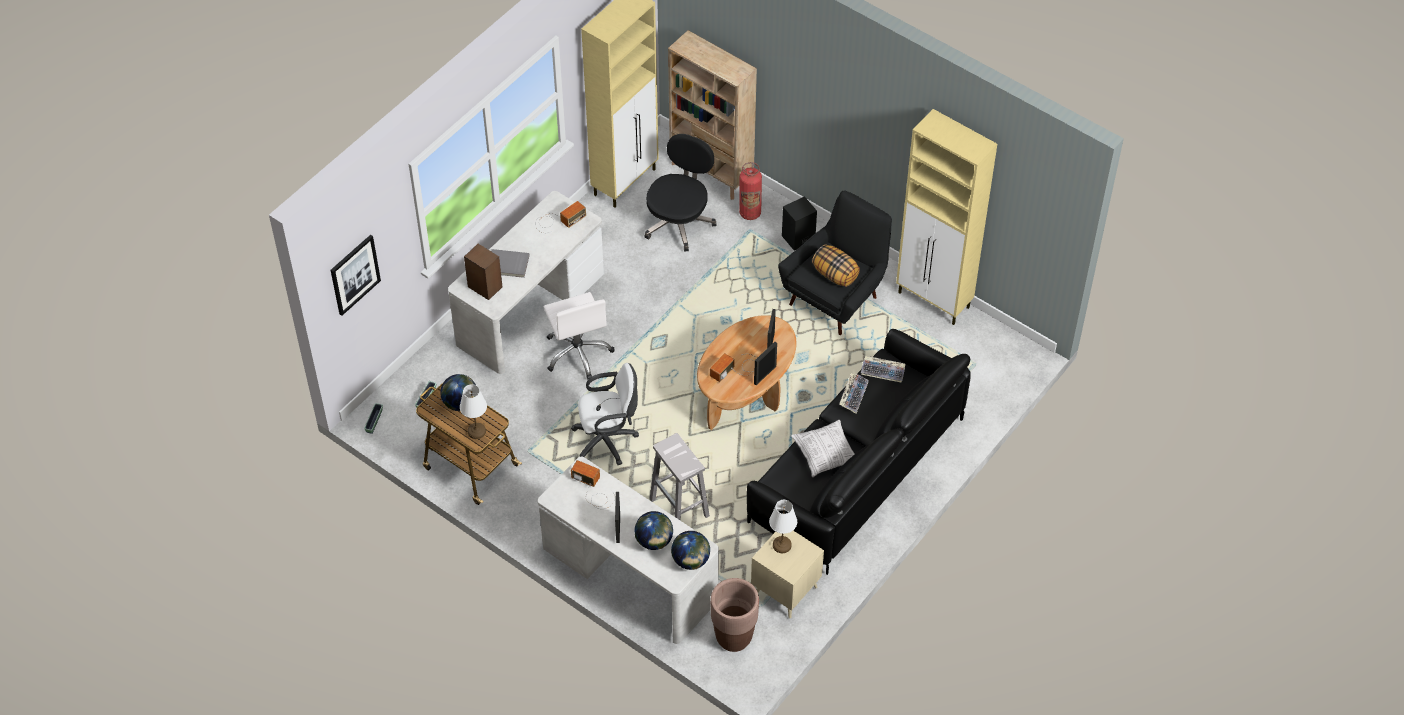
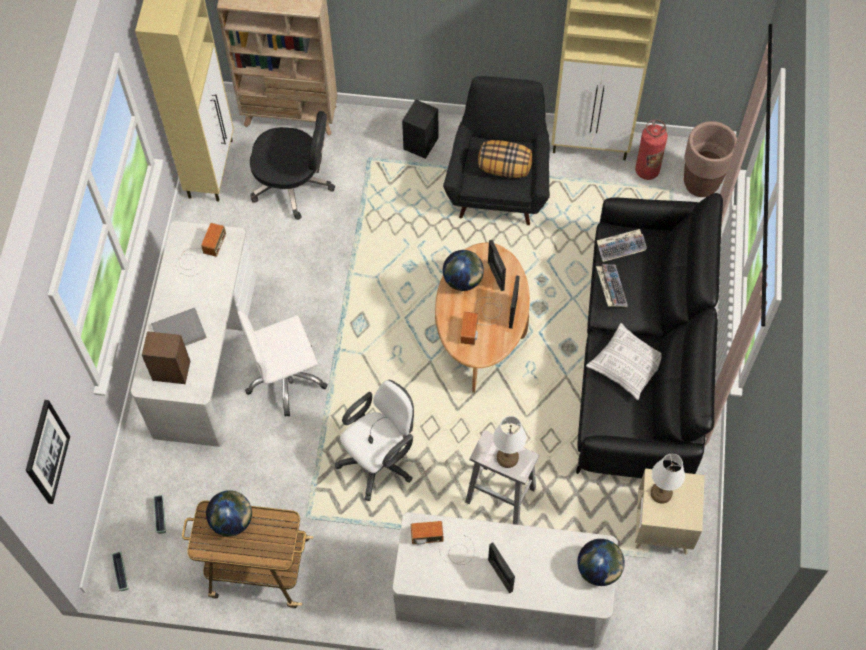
camera: 30 degrees left, 10 degrees up
white table lamp [460,384,487,439] -> white table lamp moved to [493,416,526,468]
white office chair [544,292,614,379] -> white office chair turned 120 degrees clockwise [238,311,328,416]
globe [635,511,673,550] -> globe moved to [443,250,484,291]
black office chair [644,134,717,252] -> black office chair turned 105 degrees clockwise [250,111,335,220]
brown planter [710,578,759,652] -> brown planter moved to [684,121,737,197]
fire extinguisher [739,162,762,220] -> fire extinguisher moved to [635,119,668,180]

